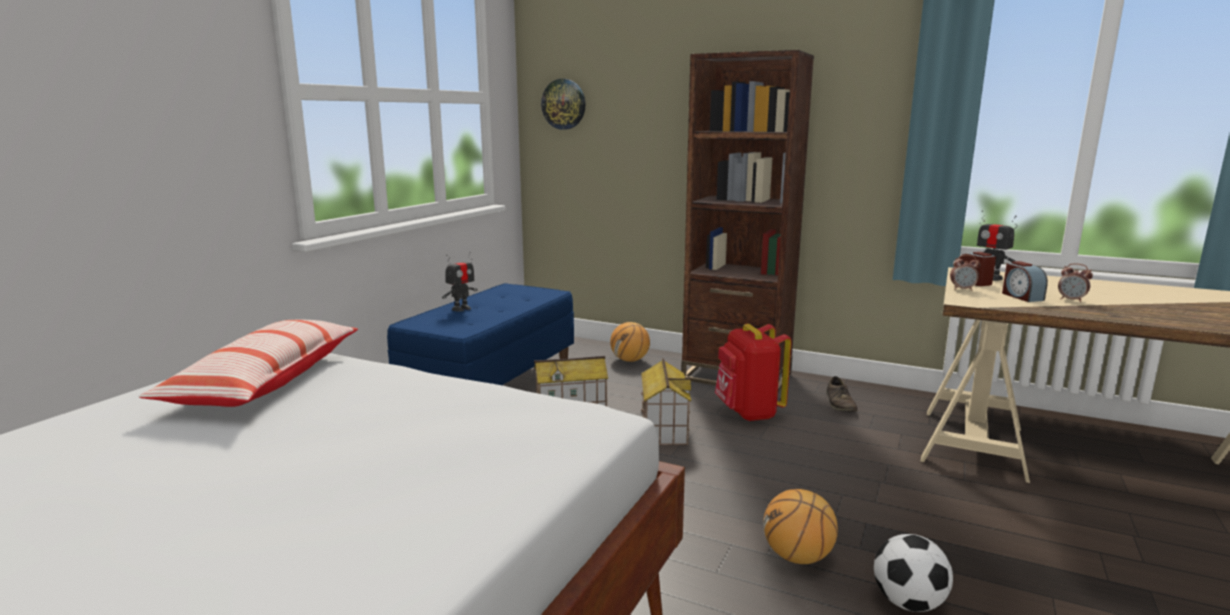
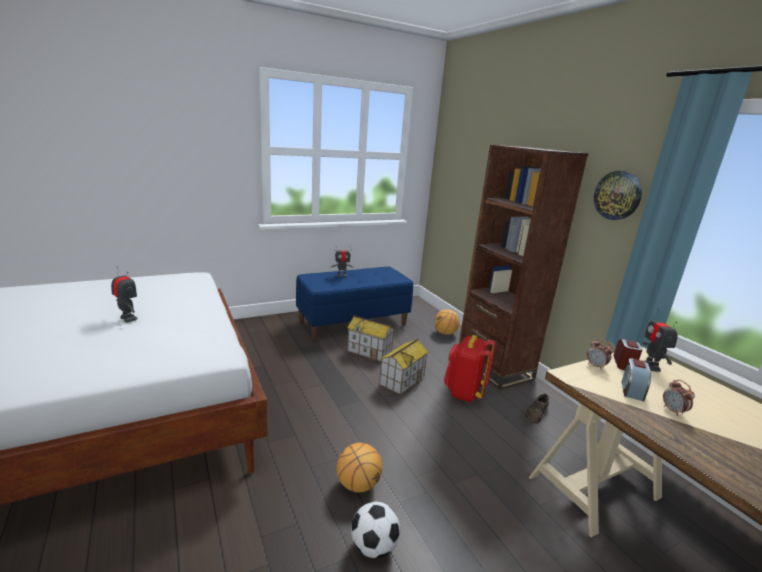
camera: 35 degrees right, 5 degrees up
pillow [139,320,358,407] -> none
wall clock [541,79,586,130] -> wall clock moved to [594,171,642,220]
none -> toy robot [111,268,138,323]

